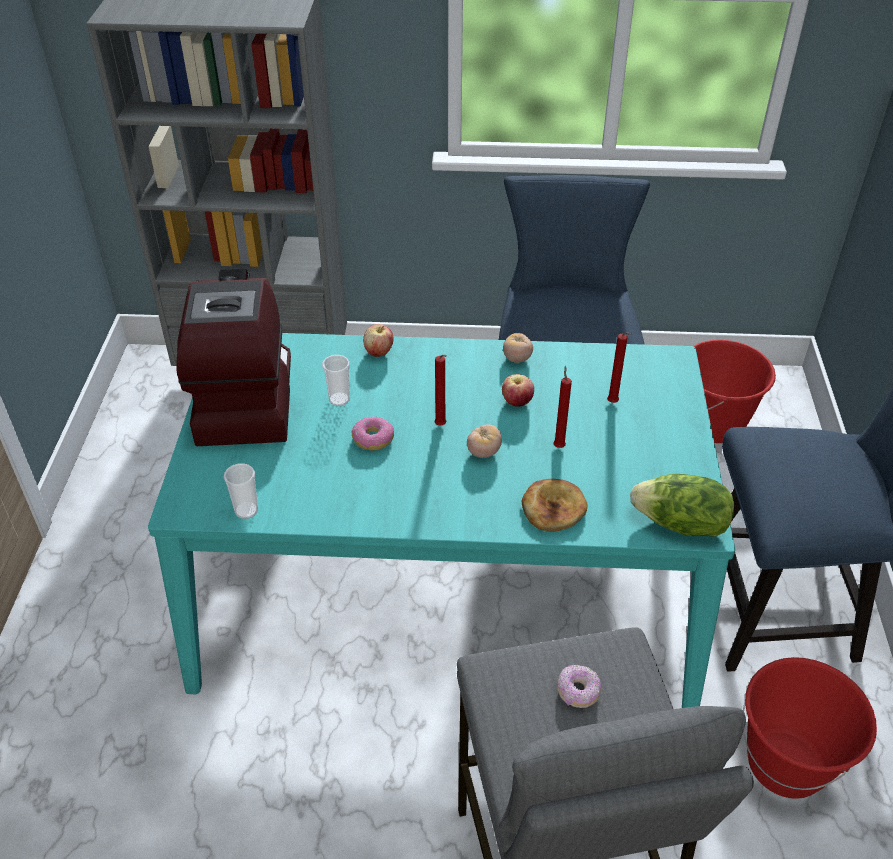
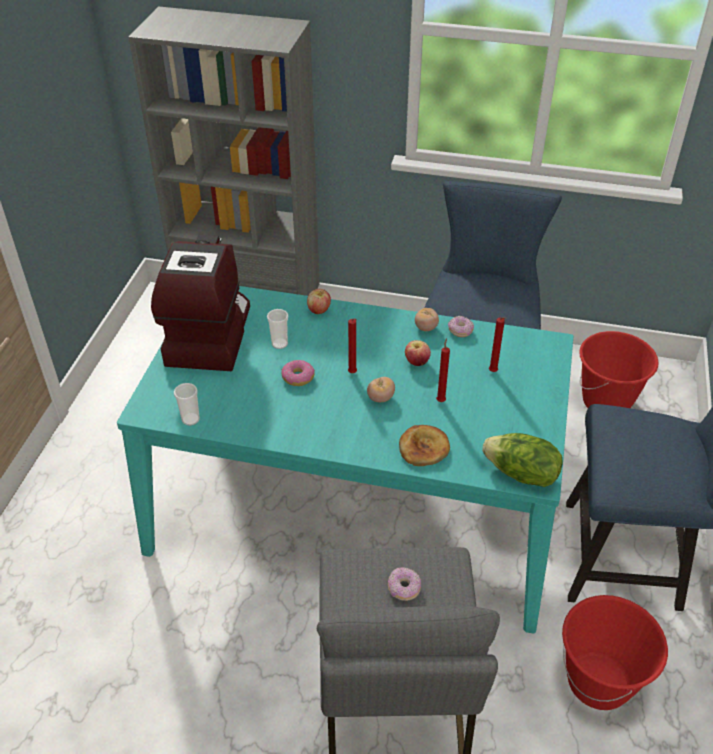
camera: 10 degrees right, 0 degrees up
none -> donut [448,316,474,337]

